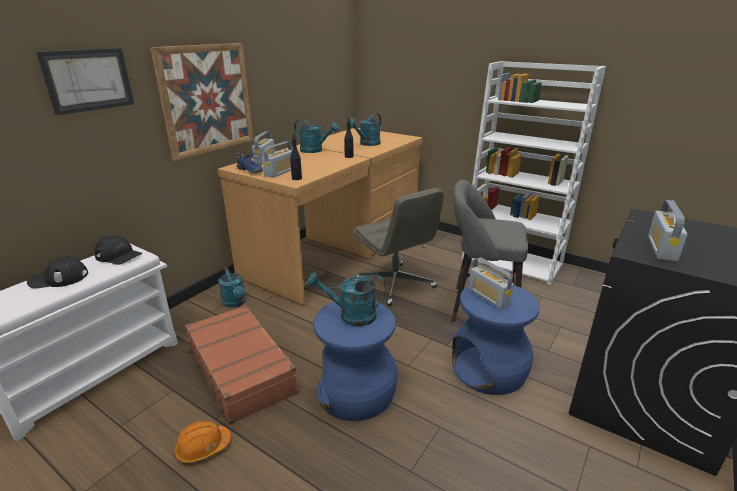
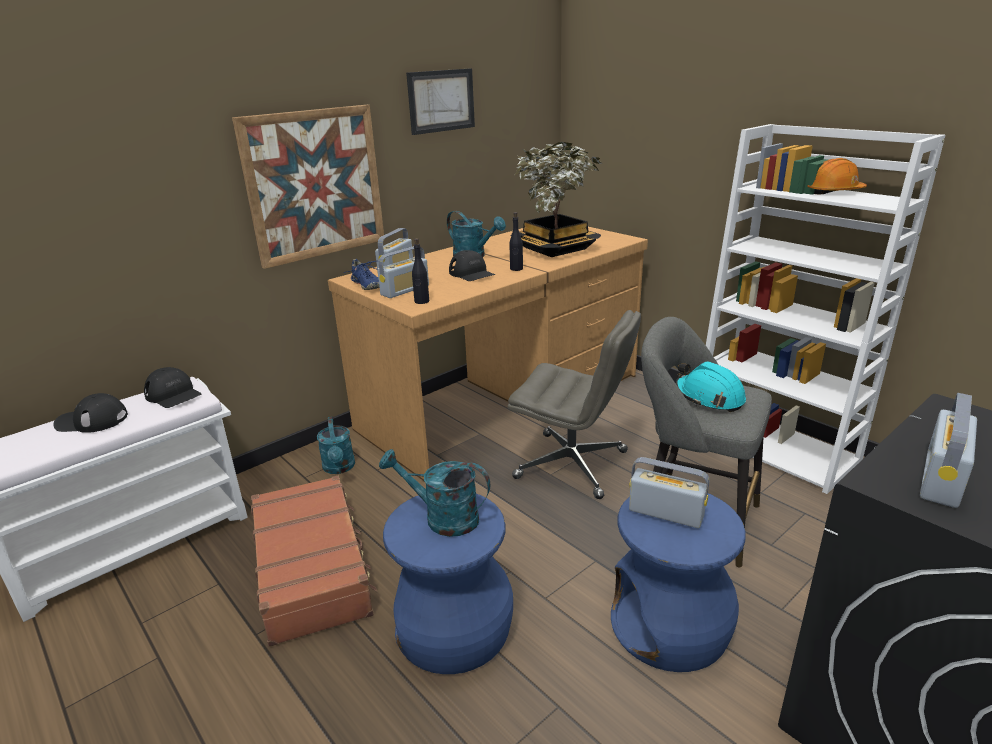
camera: 15 degrees right, 0 degrees up
picture [36,48,134,115] -> picture moved to [406,68,475,135]
orange hard hat [174,420,231,463] -> orange hard hat moved to [807,158,867,194]
turquoise watering can [350,113,382,146] -> potted plant [511,142,602,257]
grey office chair [354,188,444,306] -> grey office chair turned 45 degrees counterclockwise [508,310,641,499]
radio [469,258,514,309] -> radio turned 135 degrees clockwise [629,457,709,528]
none -> black cap [449,250,495,281]
none -> turquoise hard hat [676,362,746,412]

